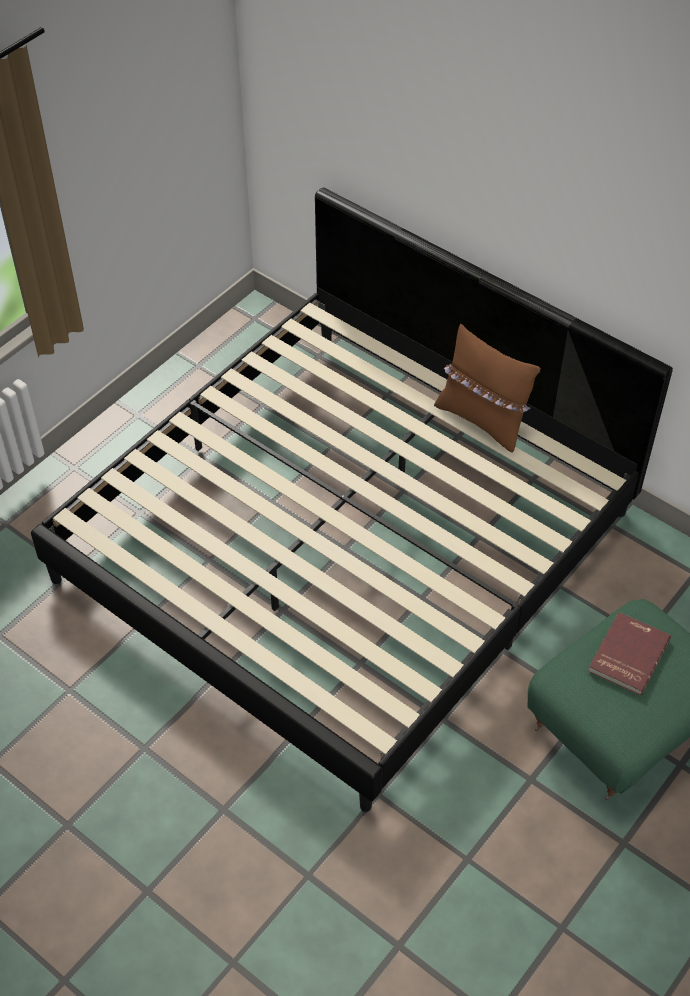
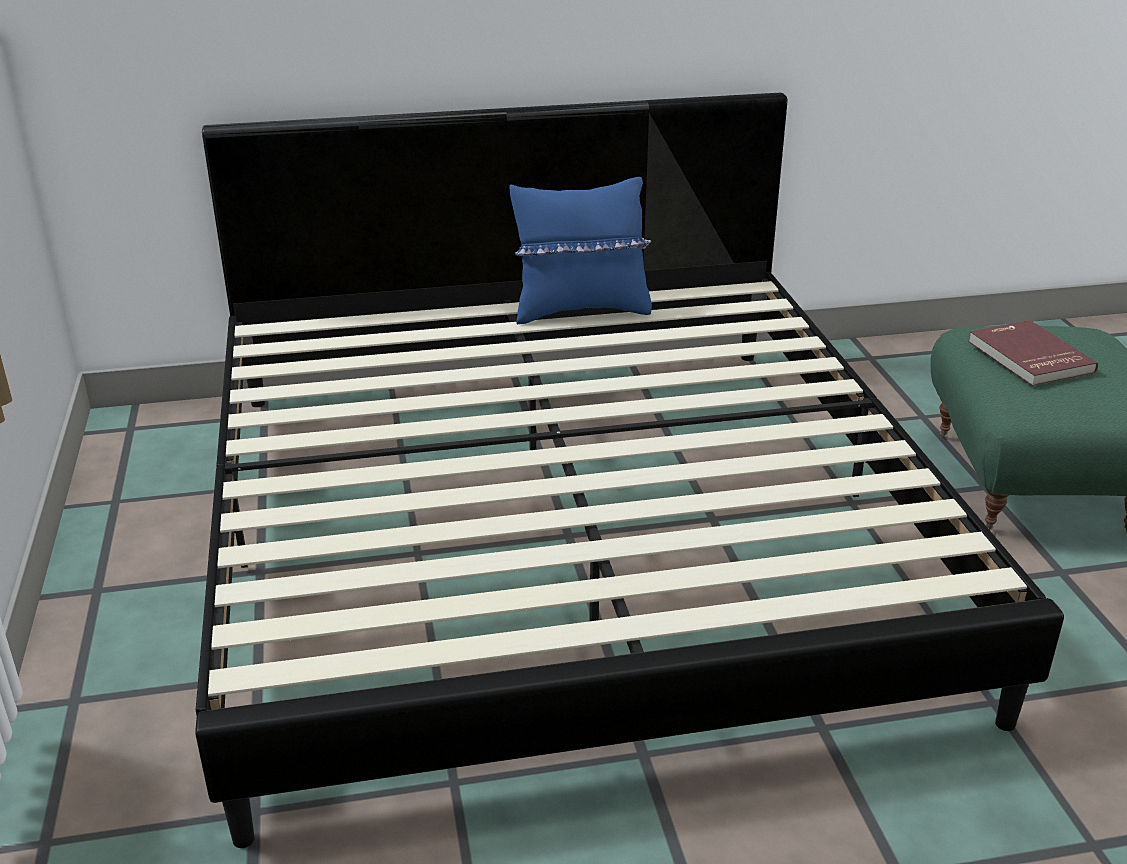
camera: 50 degrees left, 20 degrees down
brown pillow [434,324,540,453] -> blue pillow [509,177,652,325]

